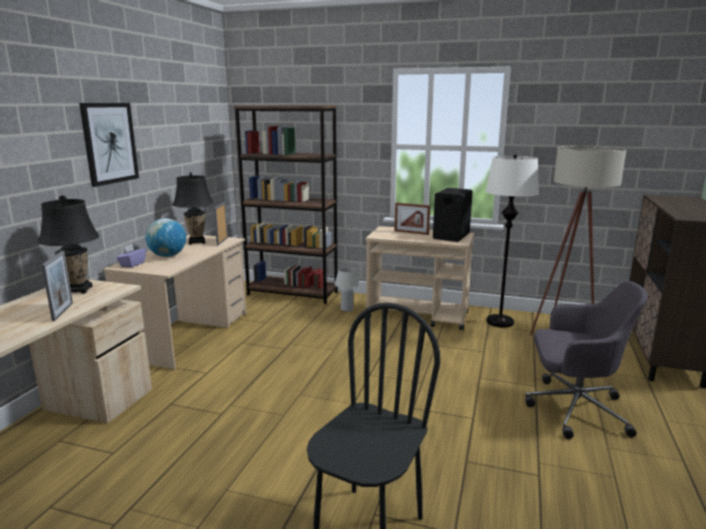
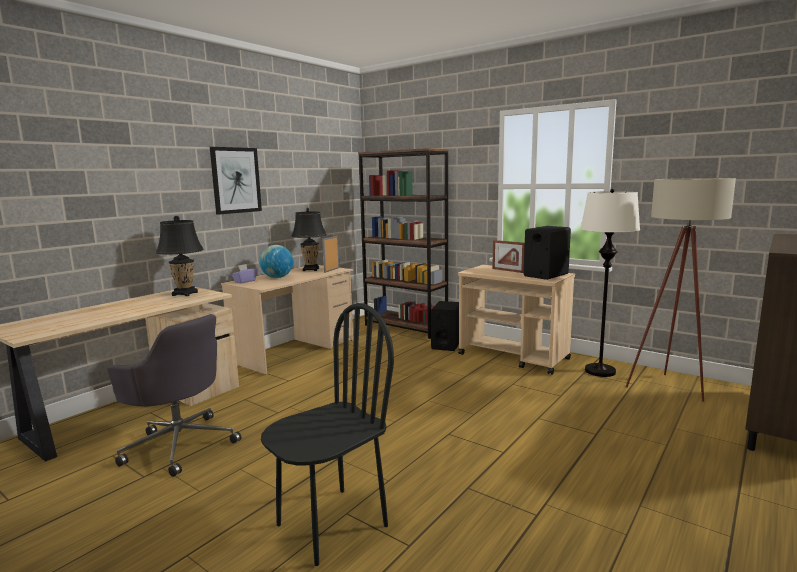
camera: 20 degrees right, 5 degrees down
picture frame [42,251,73,321] -> none
white table lamp [334,267,360,312] -> black speaker [431,301,459,351]
grey office chair [525,281,648,439] -> grey office chair moved to [107,314,241,477]

